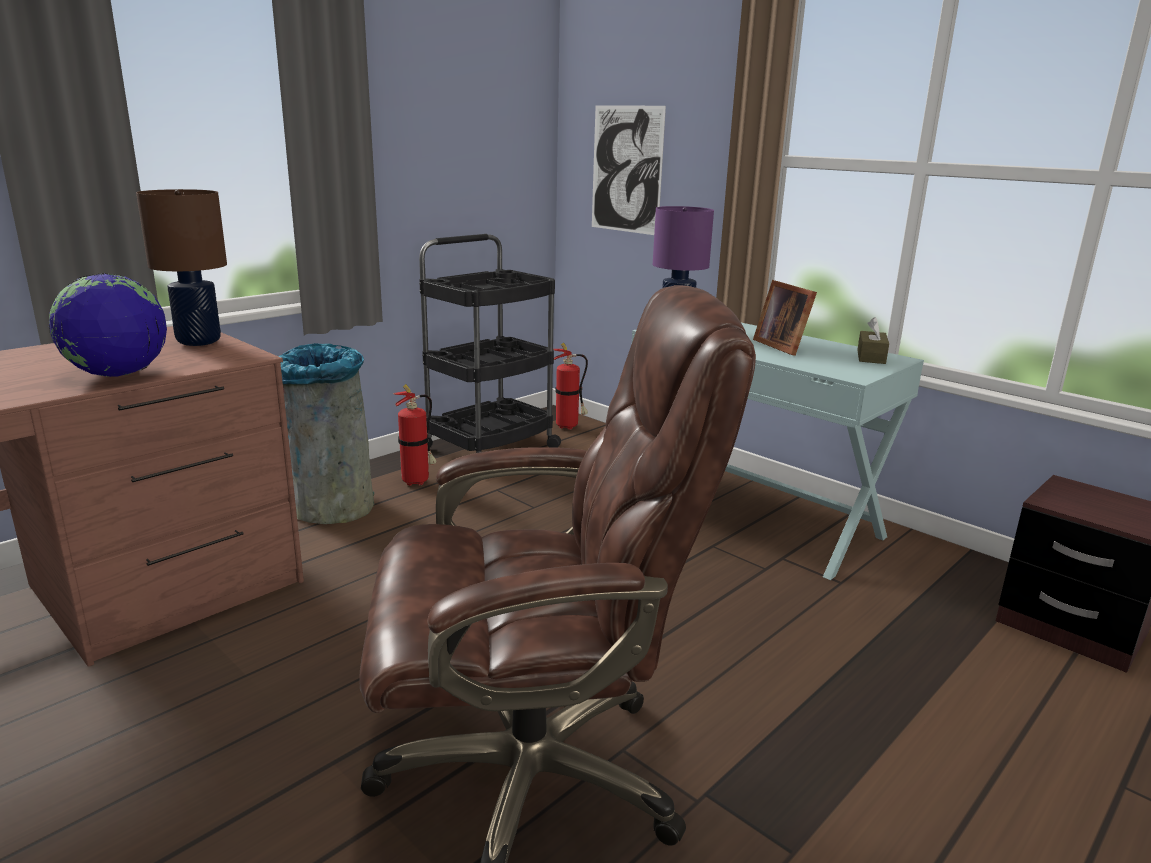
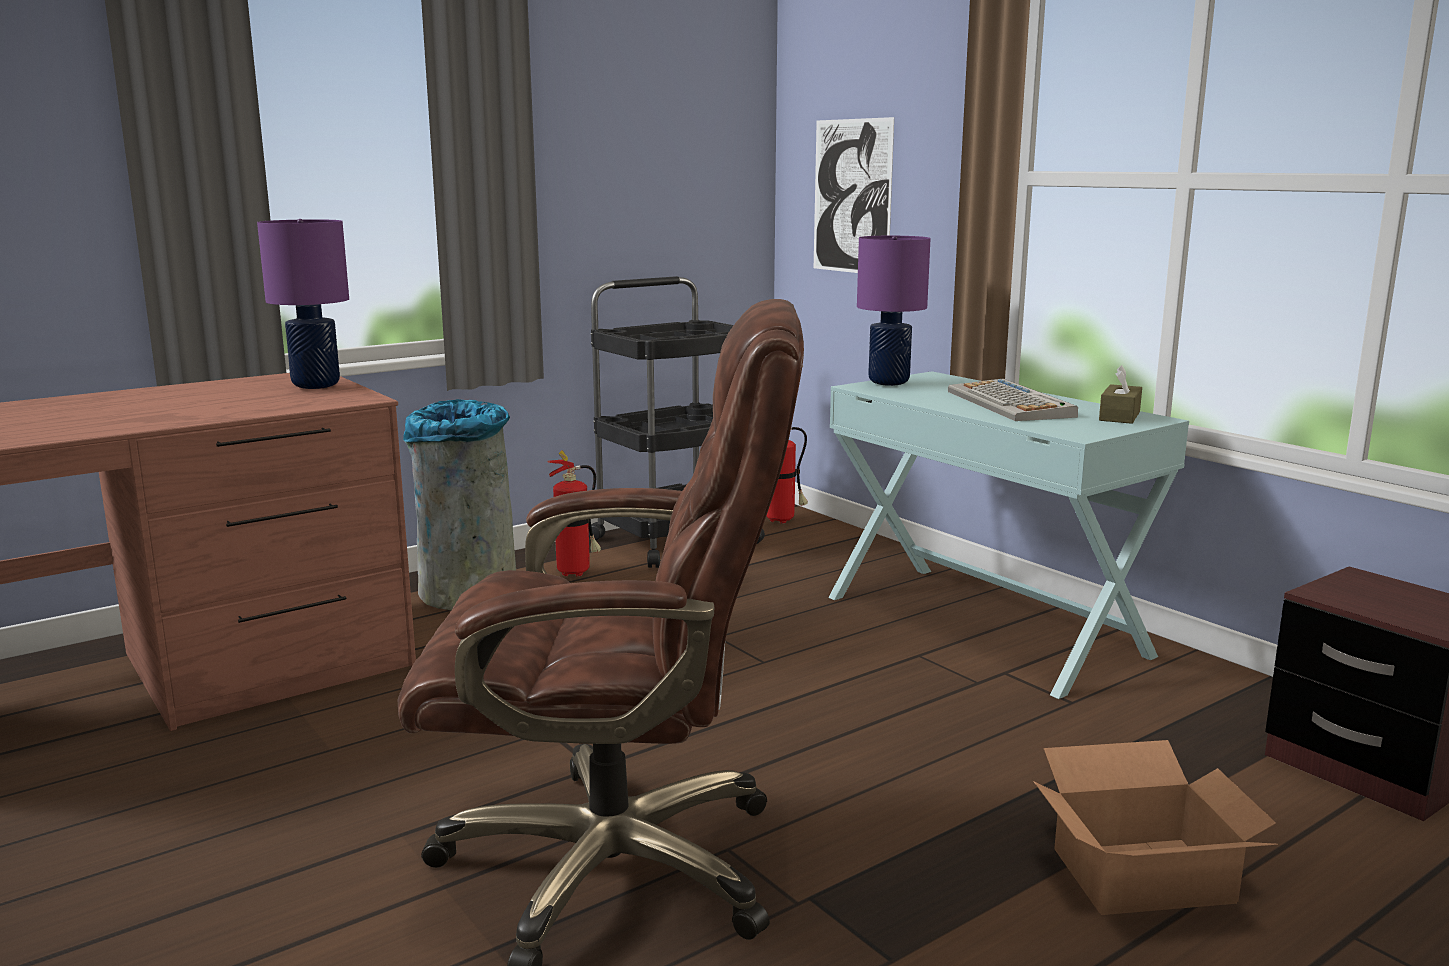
camera: 10 degrees right, 5 degrees down
globe [49,273,167,377] -> none
brown table lamp [136,189,227,346] -> purple table lamp [257,219,349,389]
picture frame [753,280,817,356] -> keyboard [948,379,1078,421]
none -> cardboard box [1033,740,1278,915]

